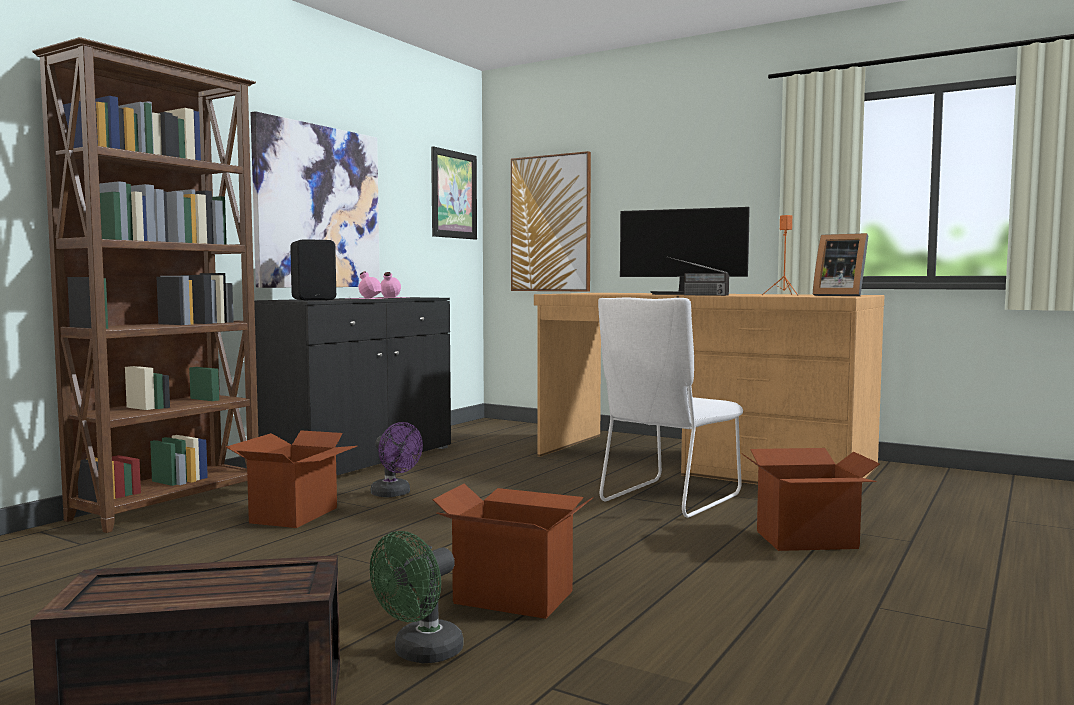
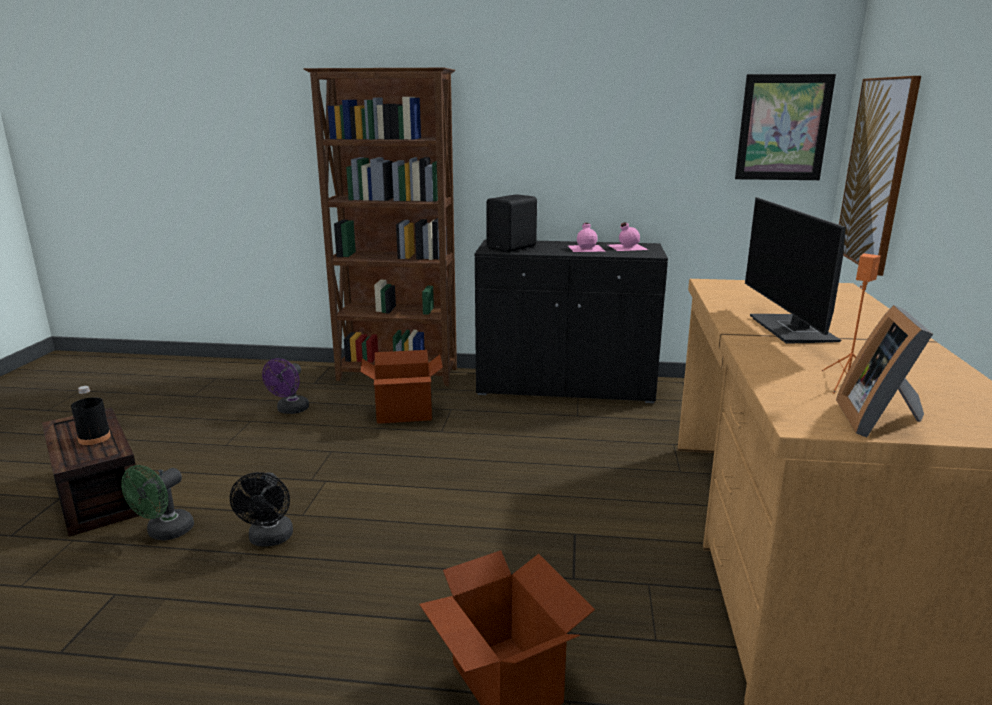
camera: 65 degrees right, 15 degrees up
picture [251,111,380,288] -> none
green fan [370,531,463,663] -> green fan turned 75 degrees counterclockwise [121,465,194,541]
purple fan [371,422,423,497] -> purple fan moved to [262,358,309,414]
cardboard box [433,484,594,619] -> black fan [230,472,293,547]
white chair [598,298,743,518] -> none
radio [668,257,729,296] -> none
none -> black bottle [71,386,111,445]

